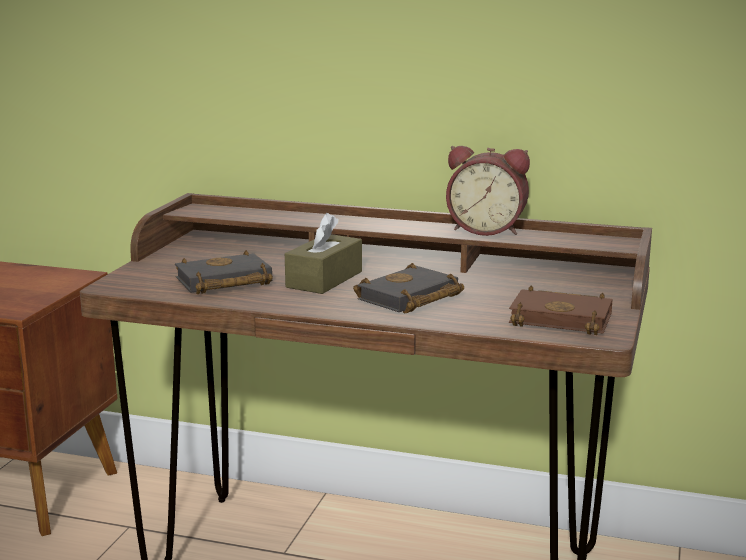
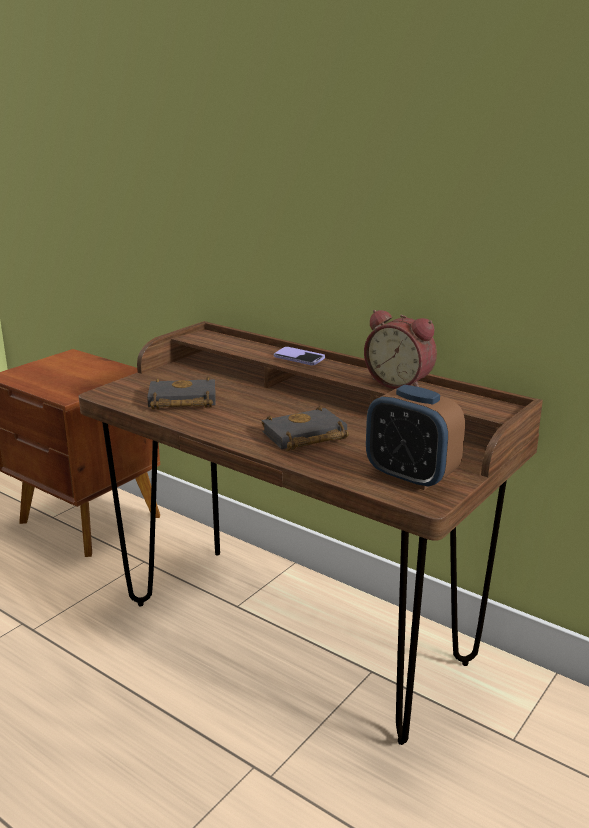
camera: 20 degrees right, 5 degrees up
brown tissue box [285,213,362,294] -> none
brown book [509,286,613,335] -> alarm clock [366,385,465,490]
none -> phone [274,347,325,365]

